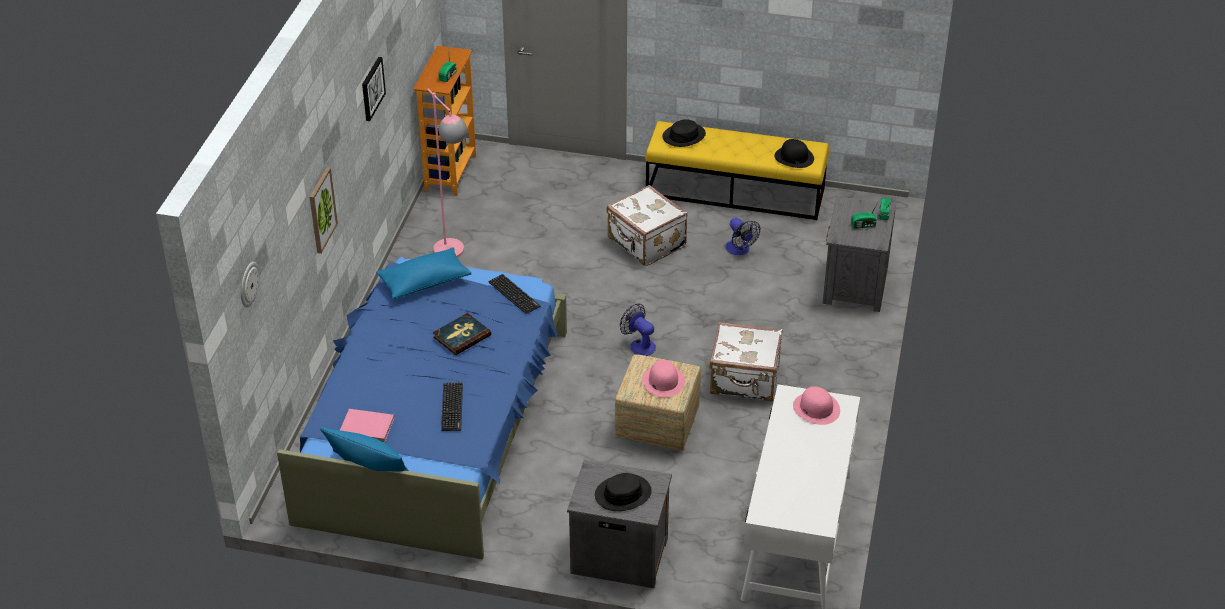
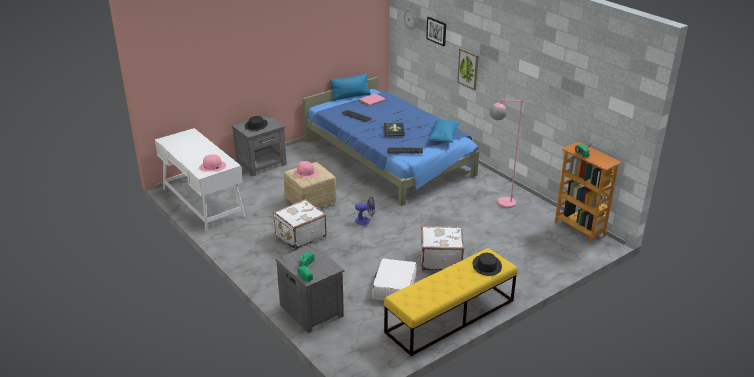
camera: 130 degrees right, 10 degrees down
picture [362,57,386,121] -> picture moved to [426,17,446,46]
fan [726,218,760,255] -> white suitcase [372,258,417,301]
black hat [774,139,814,168] -> none

